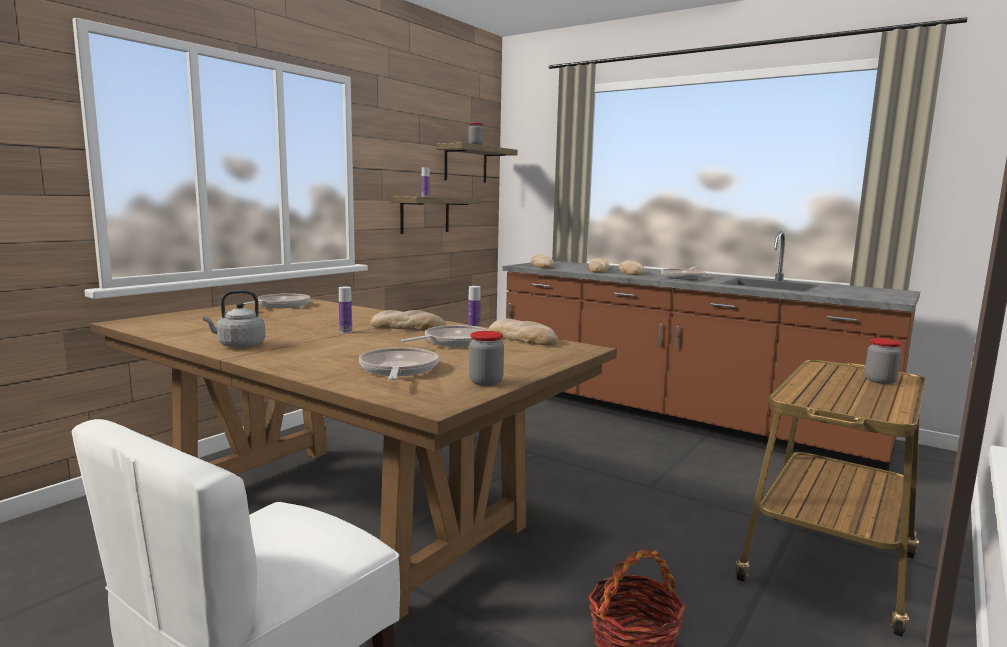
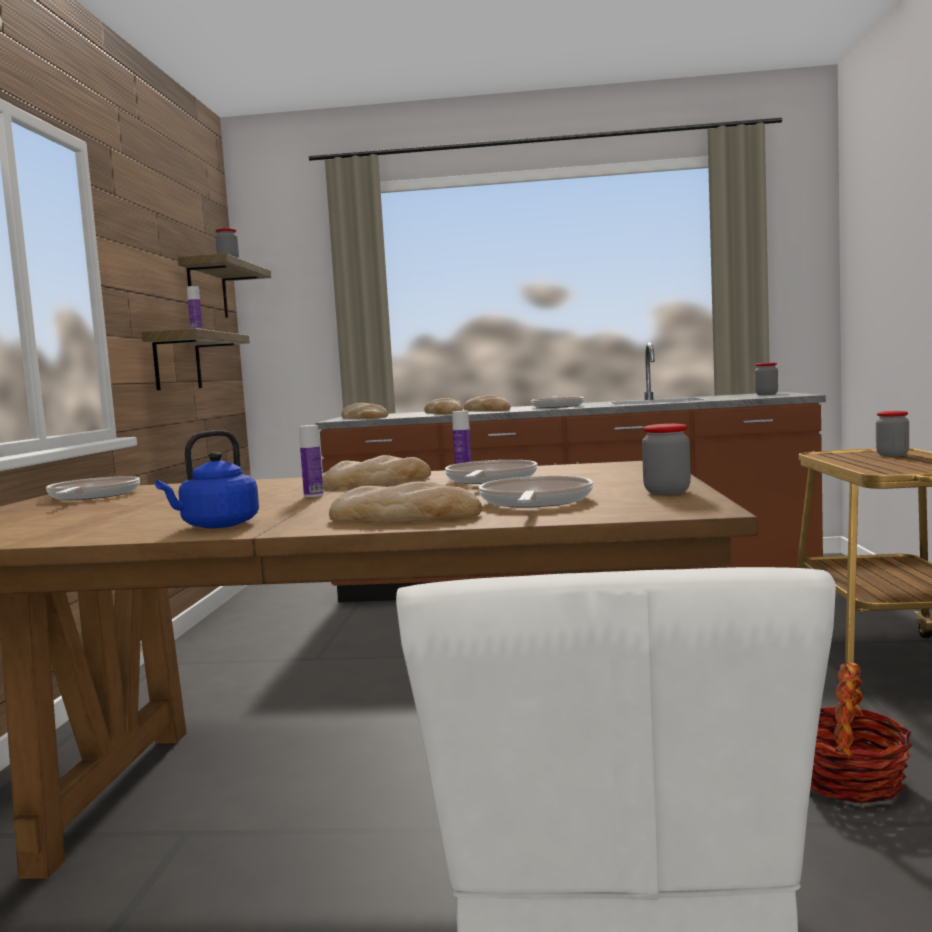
camera: 30 degrees left, 5 degrees down
grey kettle [203,290,266,348] -> blue kettle [155,430,259,528]
frying pan [359,347,439,380] -> frying pan turned 45 degrees clockwise [479,476,593,508]
bread [488,318,558,345] -> bread moved to [329,481,482,523]
none -> jar [755,363,778,395]

